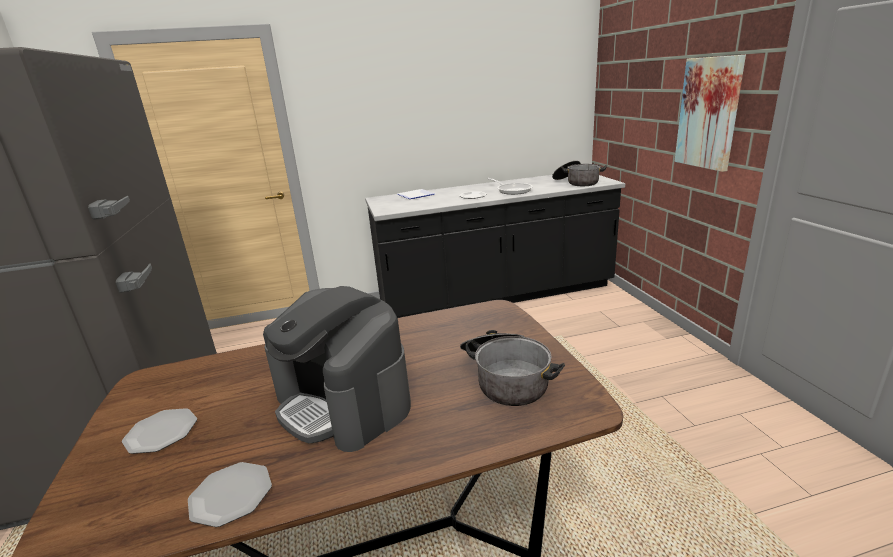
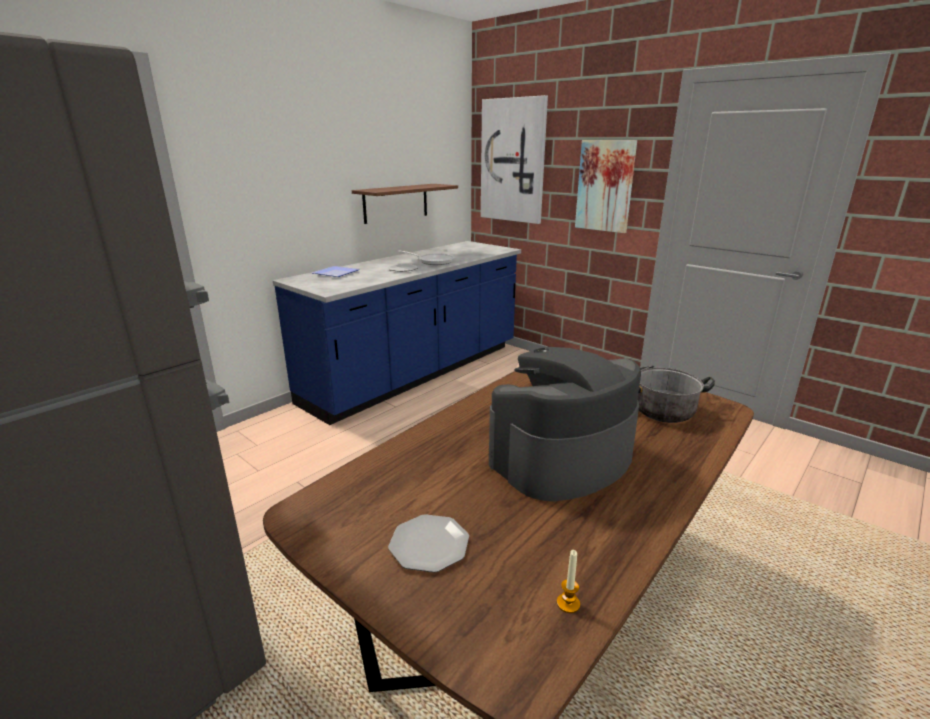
camera: 35 degrees left, 0 degrees up
plate [188,462,272,527] -> none
coffee machine [263,286,411,452] -> coffee machine turned 135 degrees clockwise [489,347,641,502]
black counter [365,175,625,318] -> blue counter [273,241,521,425]
cooking pot [552,161,607,186] -> none
none -> shelf [352,184,458,224]
none -> picture [481,95,548,224]
none -> candle [557,550,580,613]

